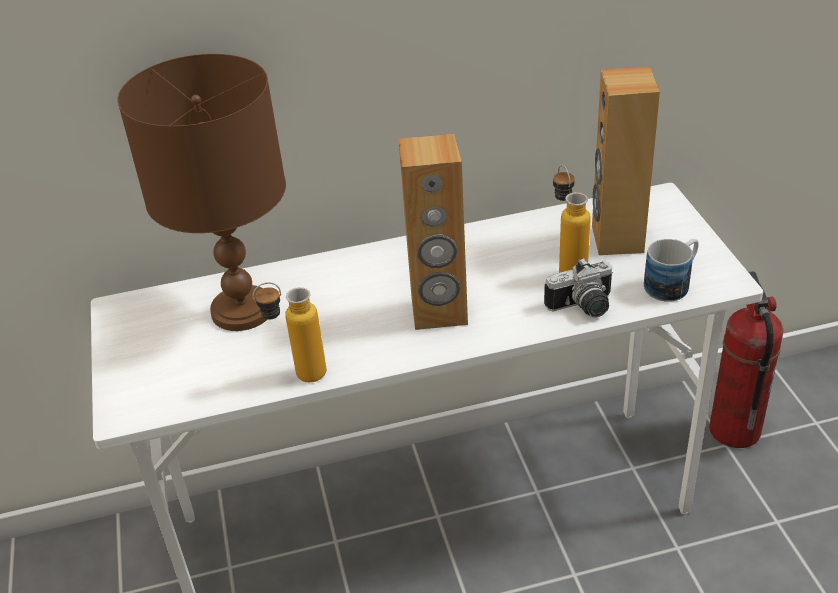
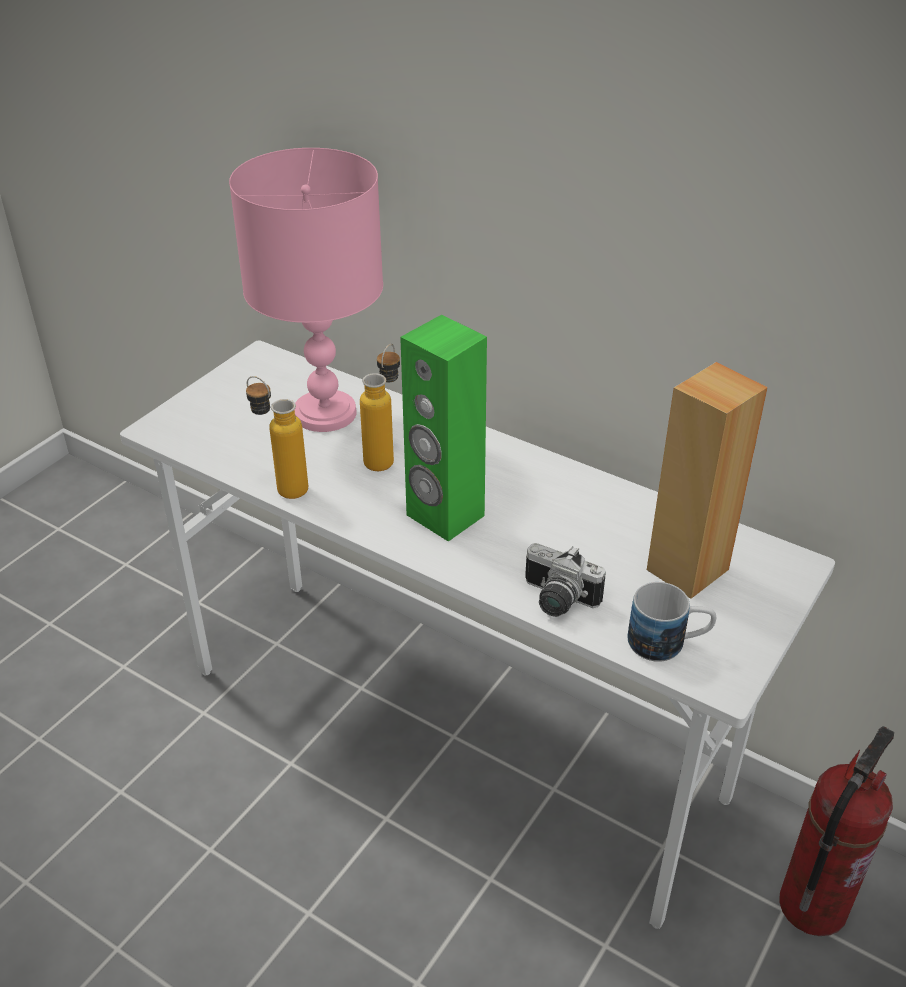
camera: 45 degrees right, 0 degrees up
brown table lamp [118,54,286,331] -> pink table lamp [229,148,383,432]
brown speaker [398,134,468,330] -> green speaker [400,315,487,541]
bottle [553,165,591,273] -> bottle moved to [360,344,400,471]

